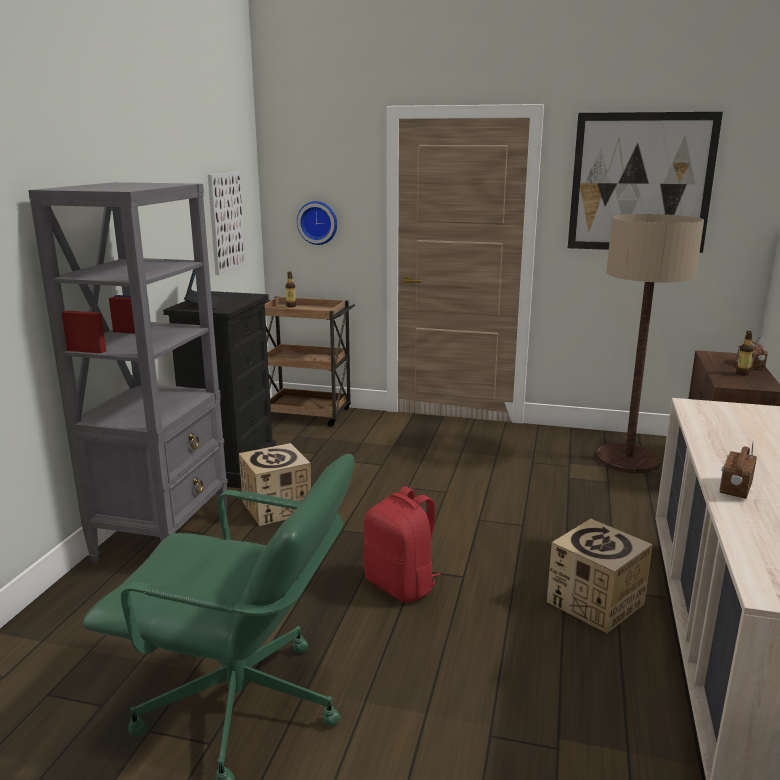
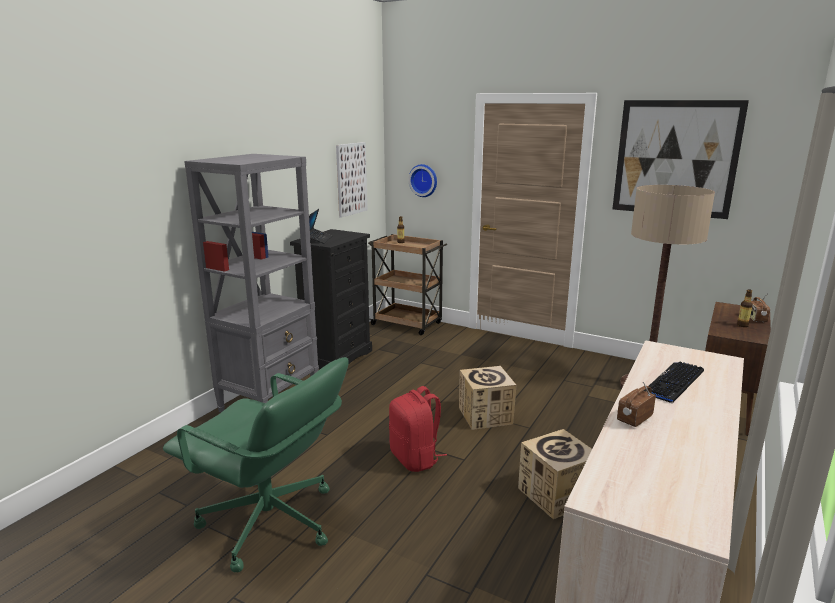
camera: 15 degrees right, 0 degrees up
cardboard box [239,443,311,526] -> cardboard box moved to [459,366,517,430]
none -> keyboard [644,361,704,403]

